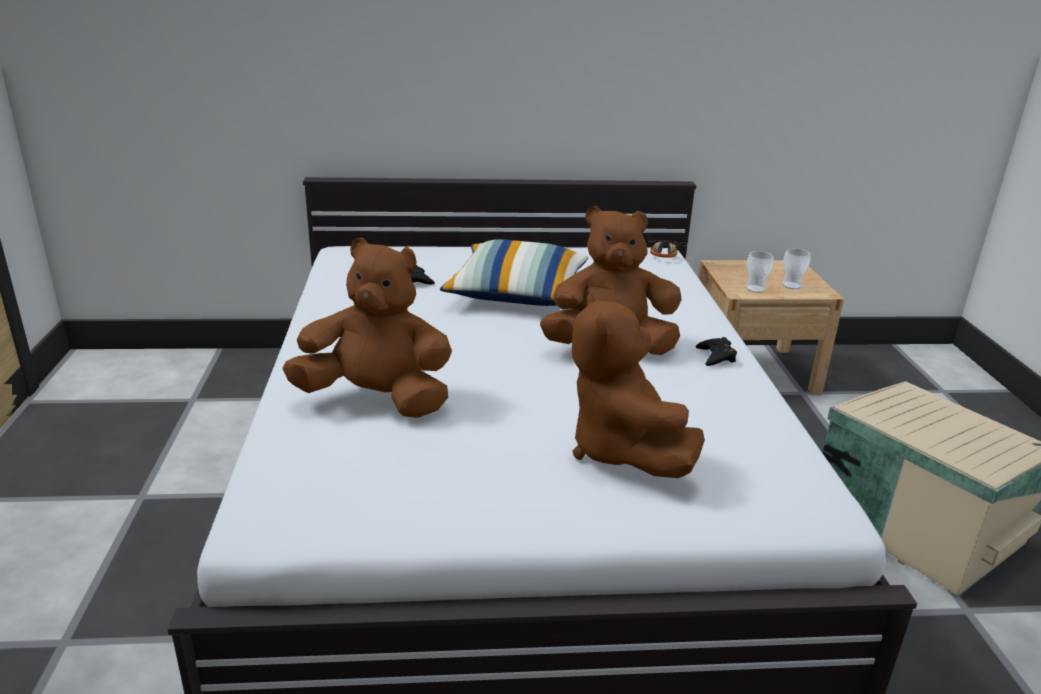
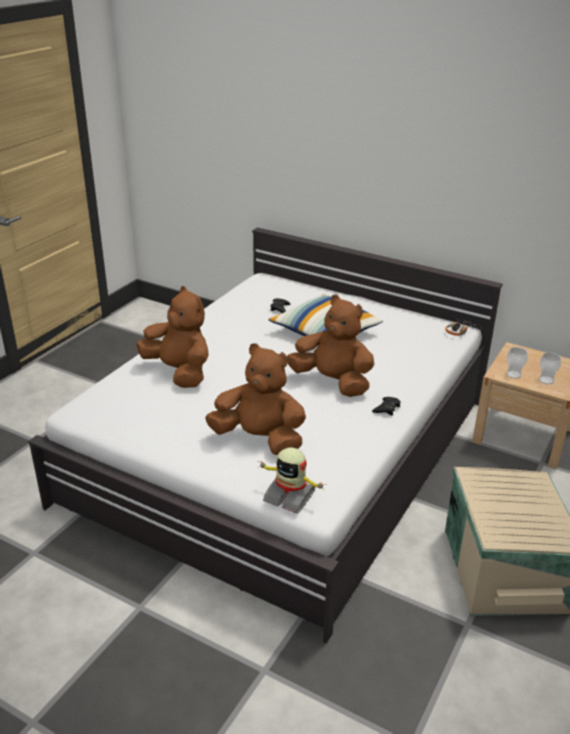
camera: 35 degrees right, 5 degrees up
brown plush toy [572,291,705,478] -> brown plush toy turned 90 degrees clockwise [205,343,306,455]
none -> toy robot [257,447,326,514]

